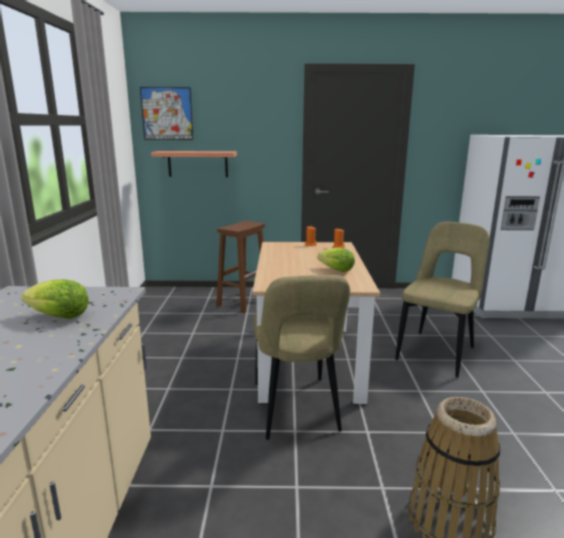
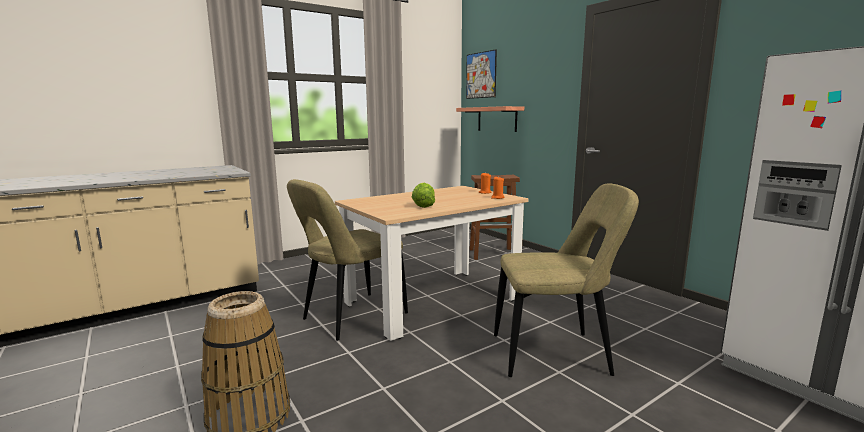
camera: 55 degrees right, 5 degrees down
lettuce [21,280,89,319] -> none

